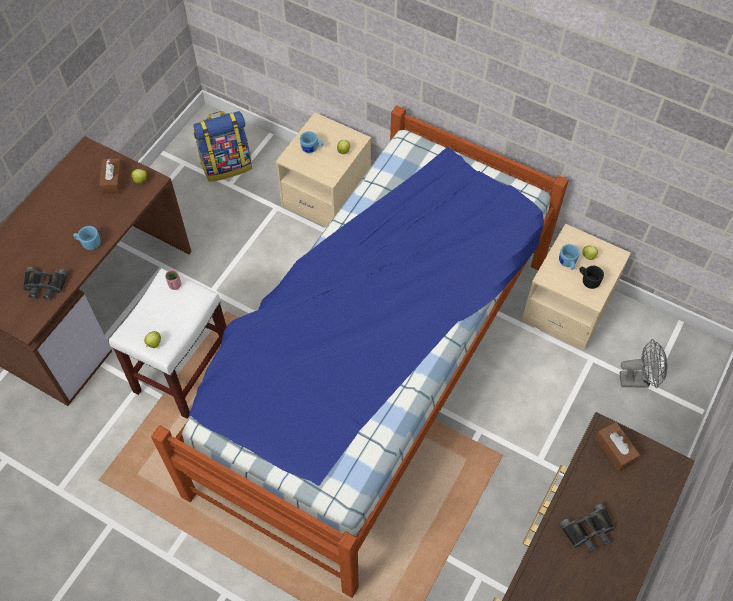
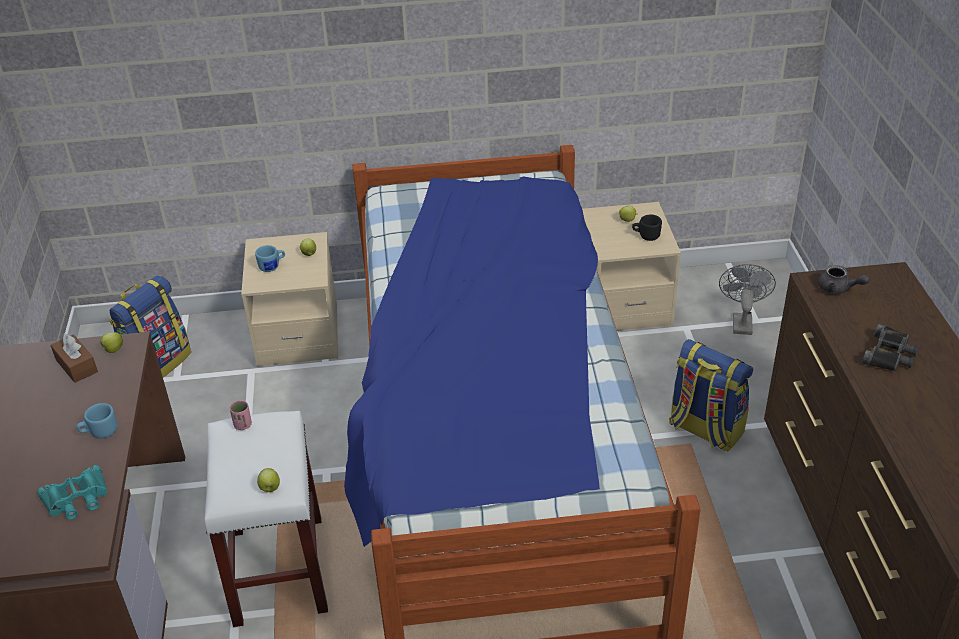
camera: 35 degrees left, 20 degrees down
black binoculars [23,267,69,300] -> turquoise binoculars [37,465,108,520]
blue mug [559,244,580,270] -> none
brown tissue box [595,422,640,471] -> grey teapot [818,265,869,294]
grey fan [619,339,667,388] -> grey fan turned 45 degrees counterclockwise [719,264,776,335]
none -> backpack [669,339,753,452]

